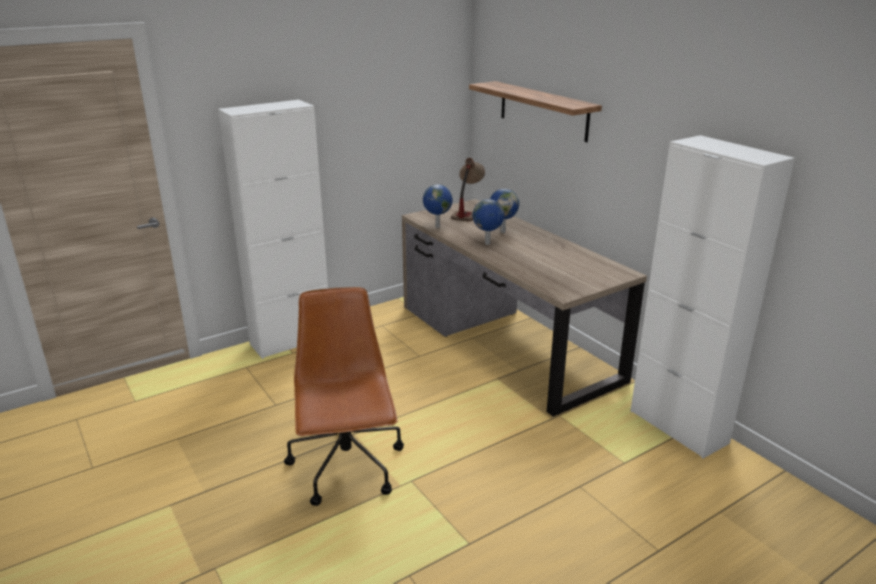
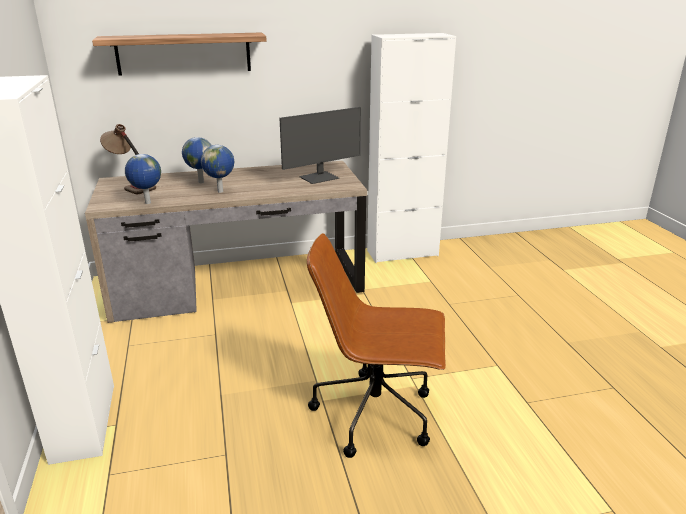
camera: 70 degrees left, 0 degrees up
none -> monitor [279,107,361,184]

